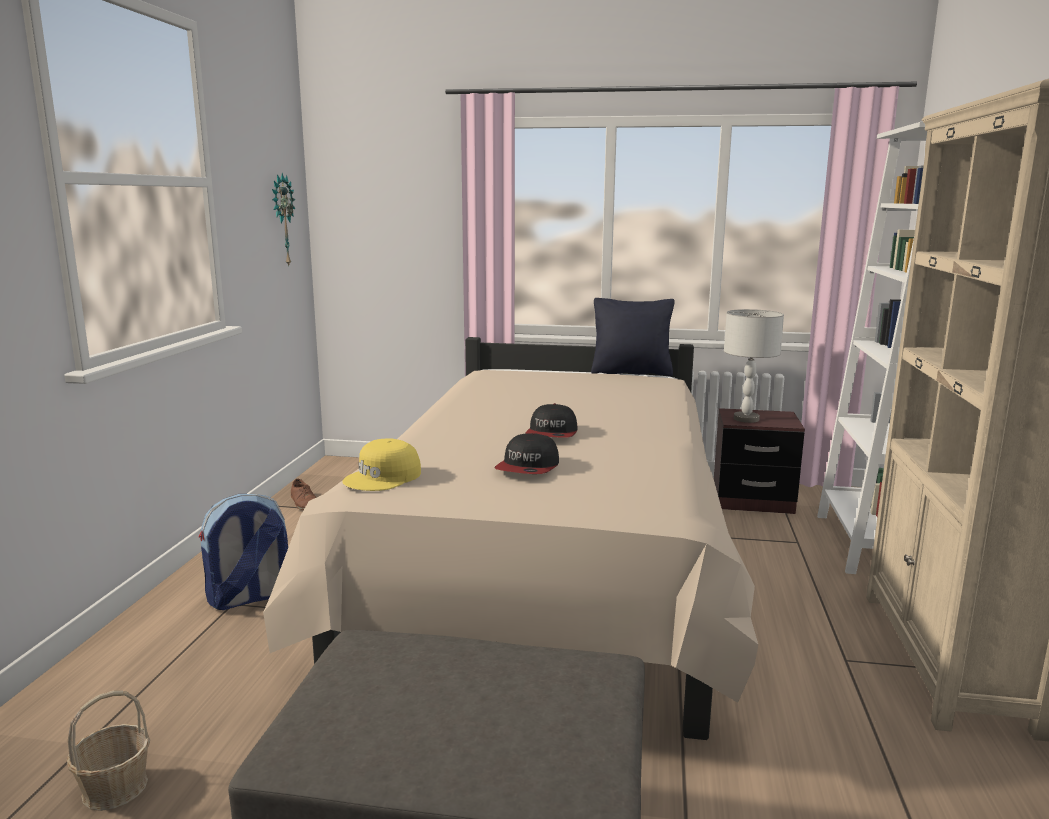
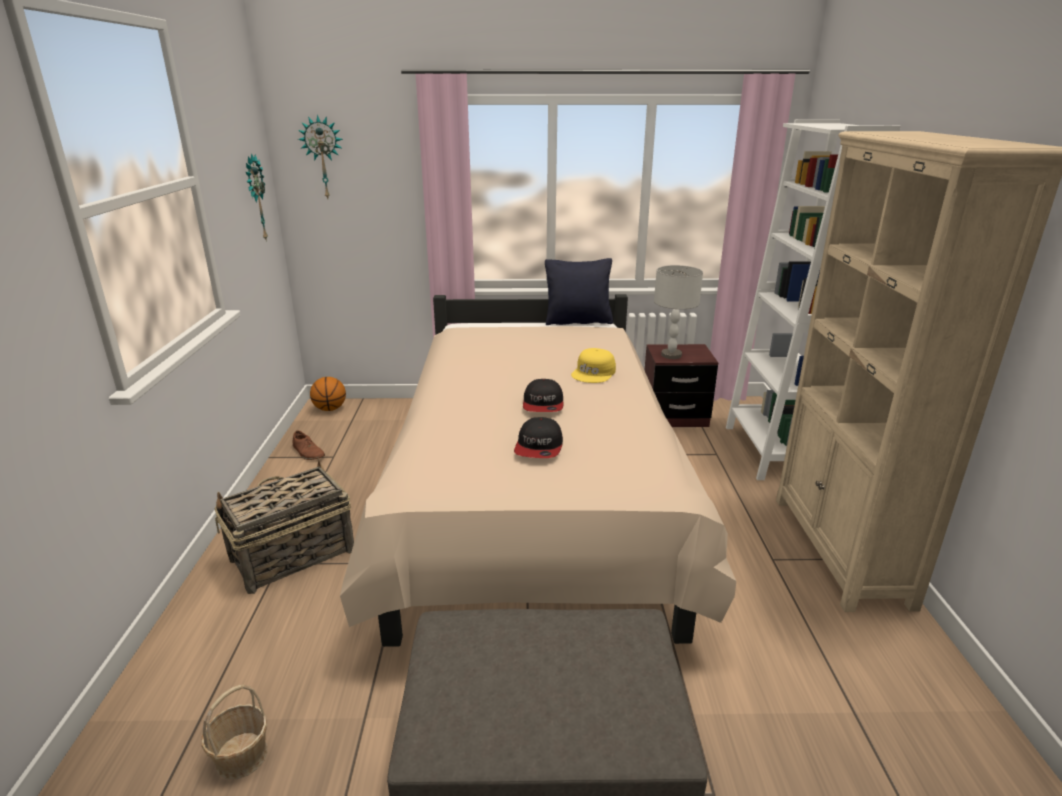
camera: 10 degrees left, 10 degrees up
backpack [198,494,288,610] -> basket [215,460,354,594]
yellow cap [342,438,421,491] -> yellow cap moved to [571,348,616,383]
none -> wall clock [298,115,343,199]
none -> basketball [310,377,346,411]

